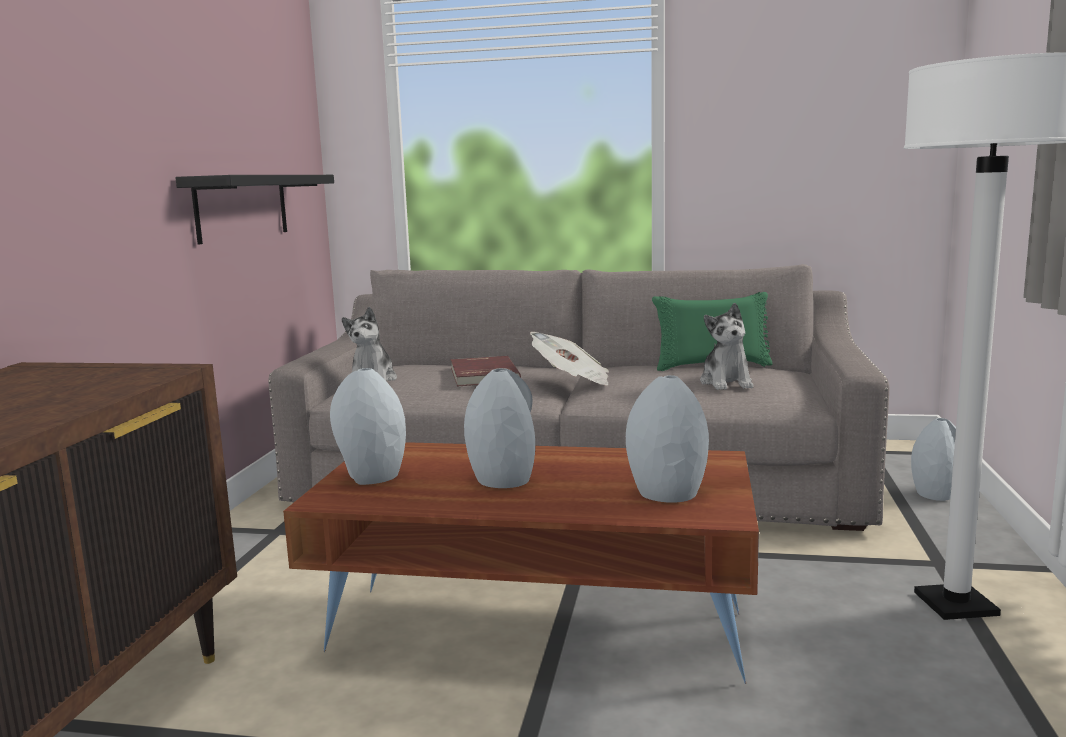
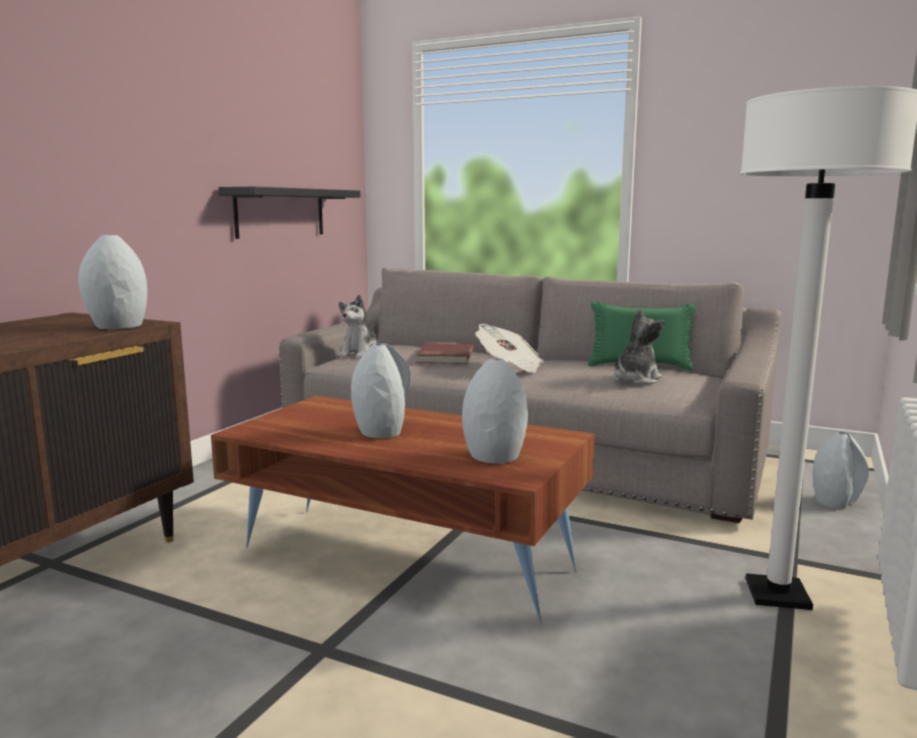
camera: 15 degrees right, 0 degrees up
grey vase [330,368,406,485] -> grey vase moved to [78,235,147,329]
plush toy [700,303,753,390] -> plush toy turned 150 degrees counterclockwise [613,308,664,385]

